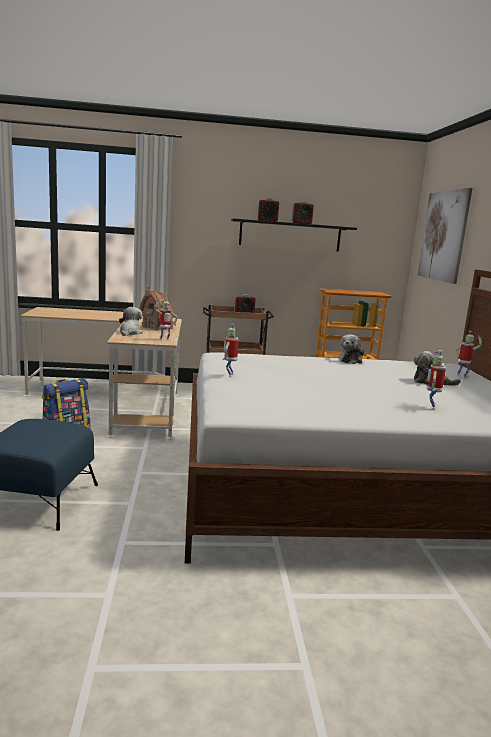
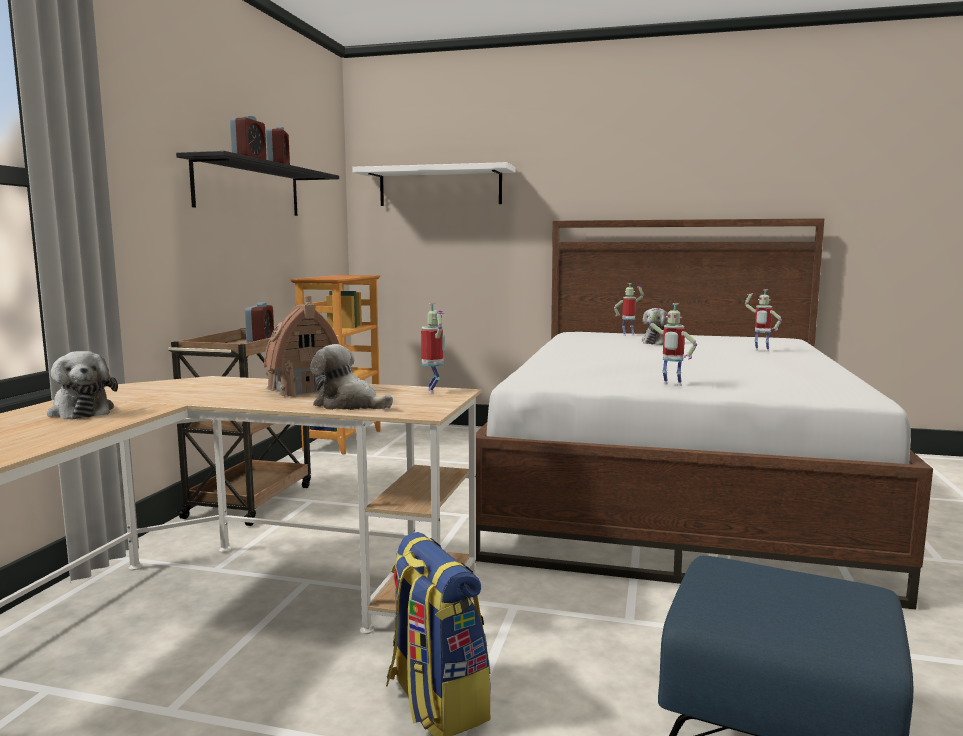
camera: 70 degrees left, 5 degrees down
plush toy [338,334,365,364] -> plush toy moved to [47,351,118,419]
picture [417,188,473,284] -> white shelf [352,162,515,206]

